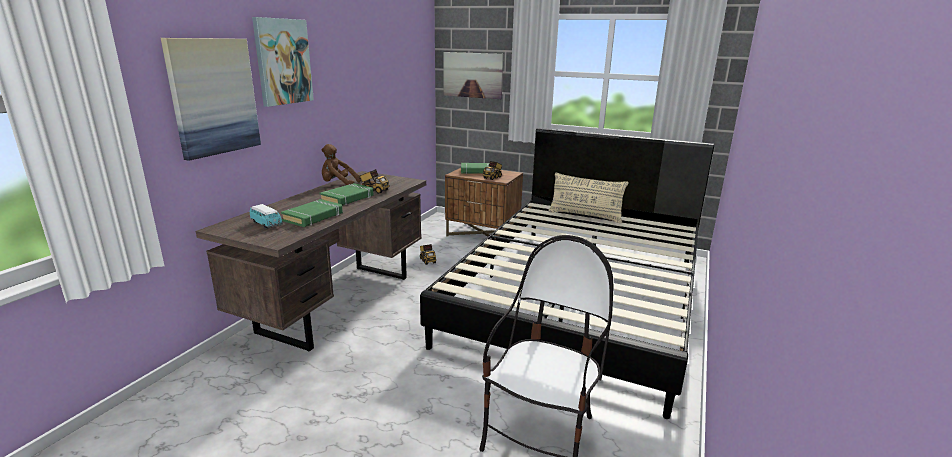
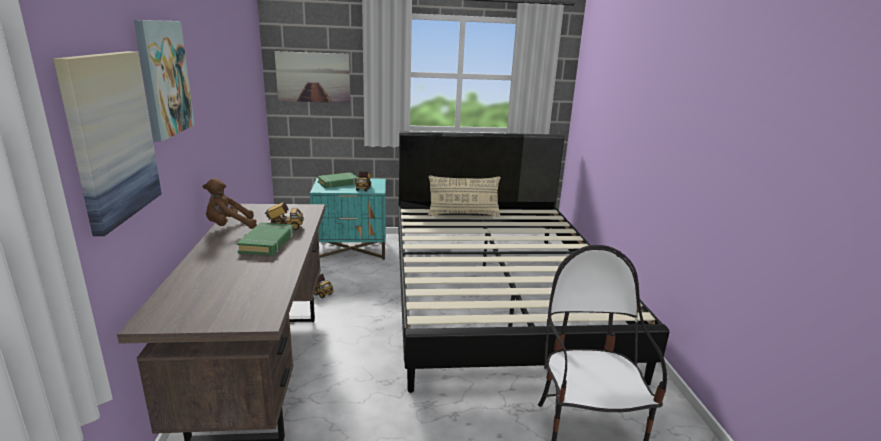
camera: 30 degrees left, 0 degrees up
toy car [250,204,283,229] -> none
green book [281,199,343,227] -> none
brown nightstand [445,168,523,237] -> turquoise nightstand [310,178,386,260]

